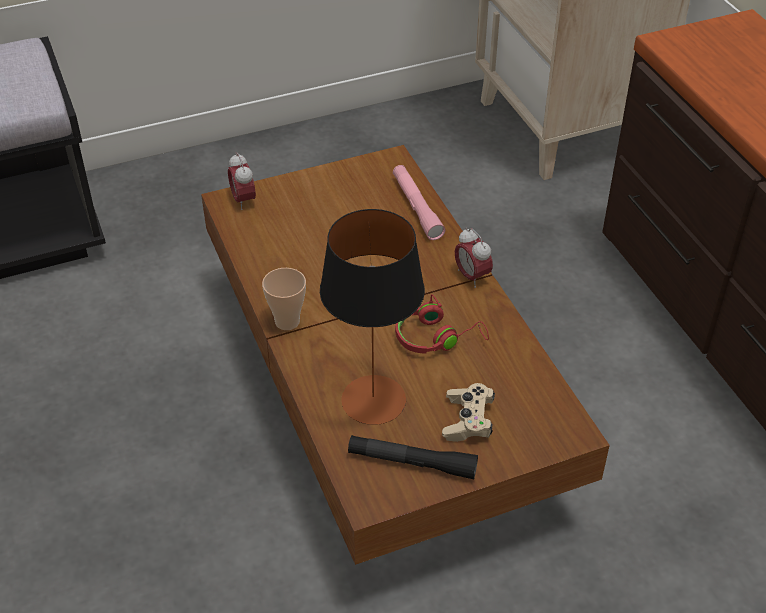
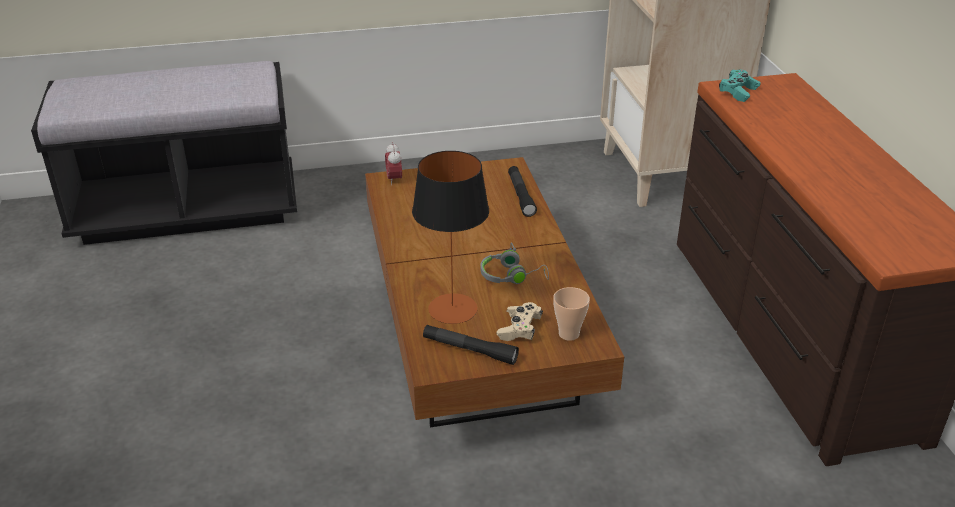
camera: 10 degrees right, 10 degrees down
cup [262,268,306,330] -> cup moved to [553,287,590,341]
pink flashlight [393,165,445,240] -> black flashlight [508,166,537,217]
red headphones [395,294,489,354] -> grey headphones [480,242,549,284]
alarm clock [455,228,493,288] -> none
none -> turquoise game controller [719,70,761,102]

